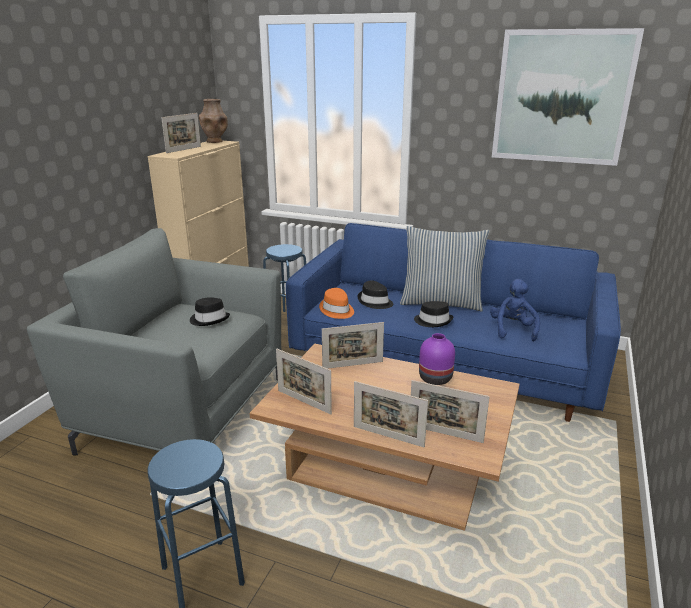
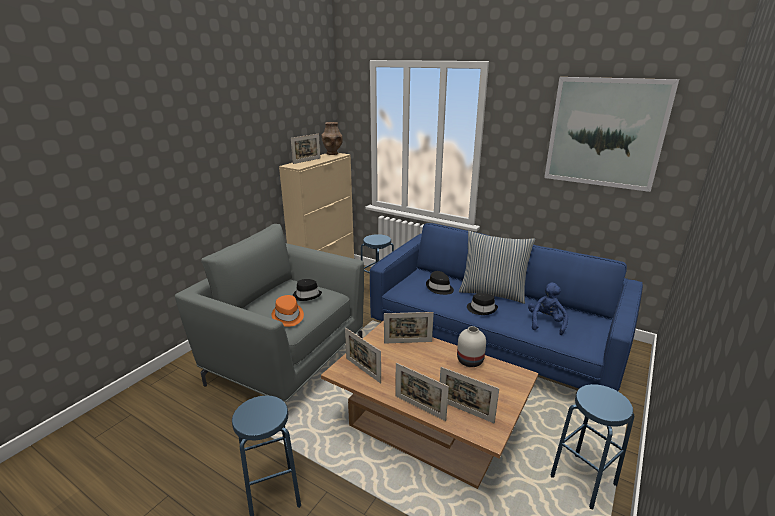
camera: 10 degrees right, 0 degrees up
orange hat [319,288,354,319] -> orange hat moved to [272,295,304,327]
purple vase [419,333,455,385] -> white vase [457,326,486,367]
none -> blue stool [551,384,634,509]

